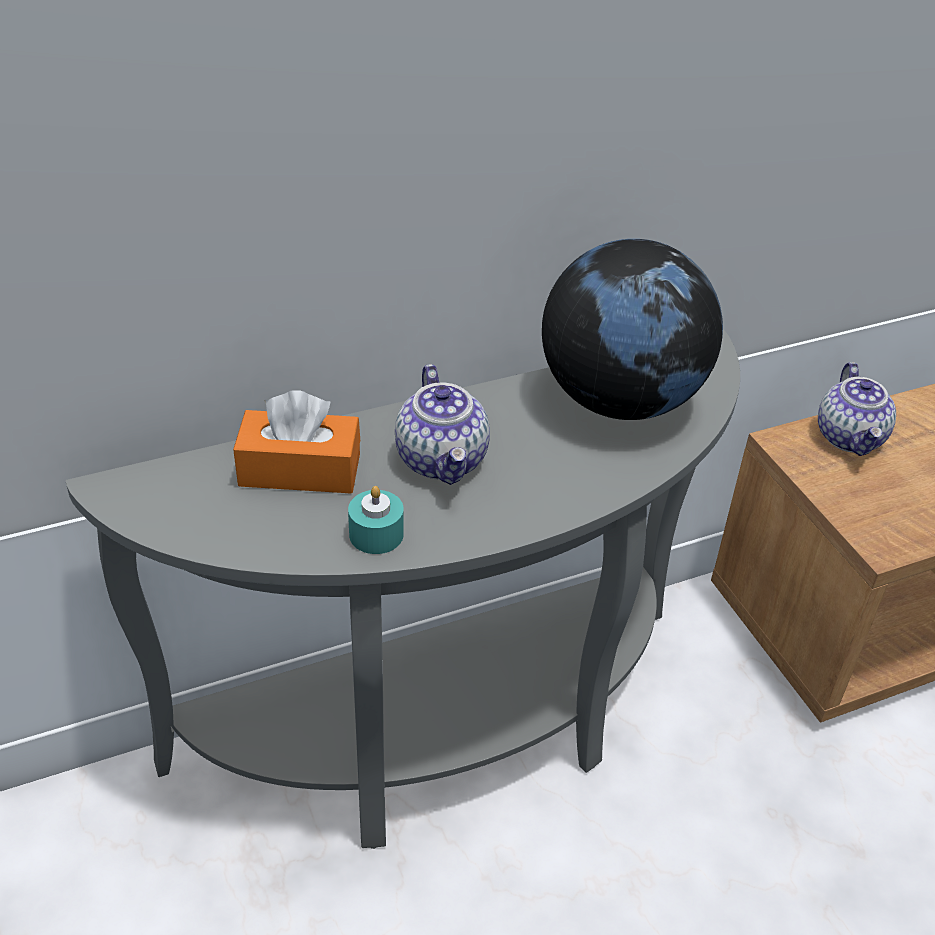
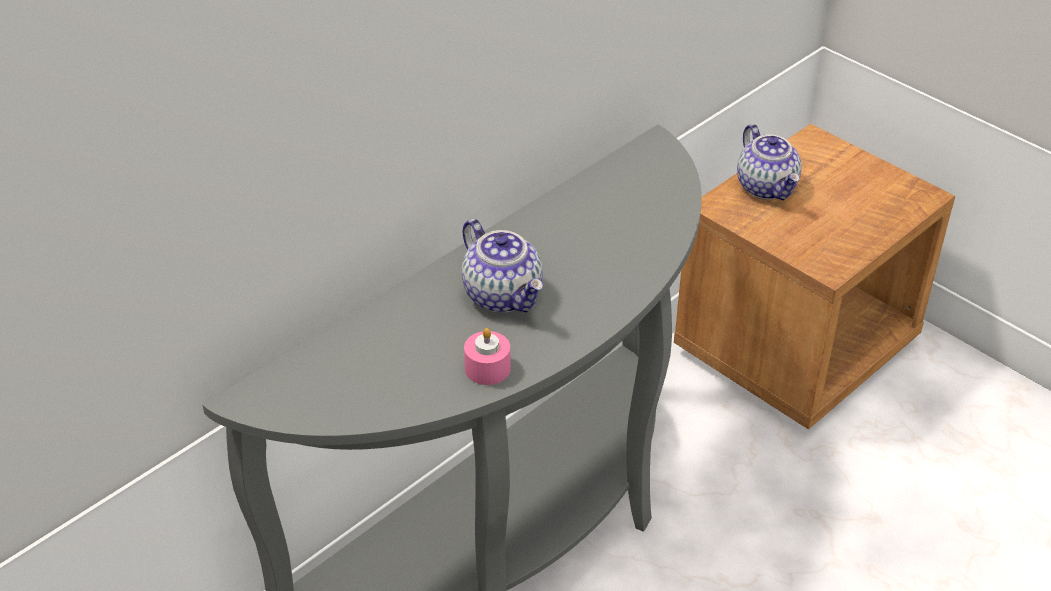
camera: 20 degrees left, 0 degrees up
orange tissue box [233,390,360,494] -> none
turquoise candle [348,486,404,554] -> pink candle [464,328,511,385]
globe [542,239,723,420] -> none

